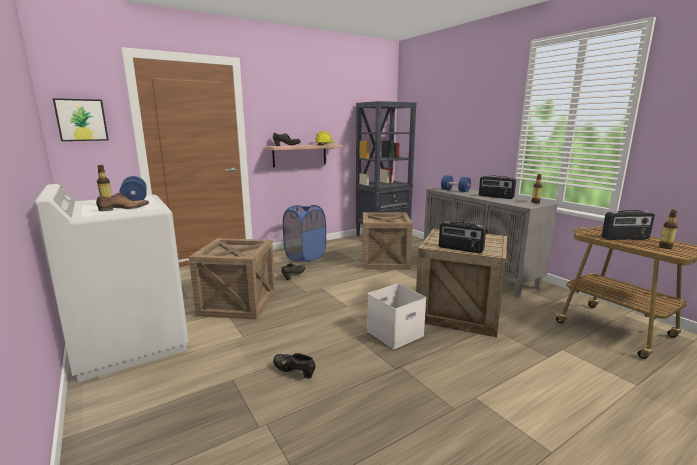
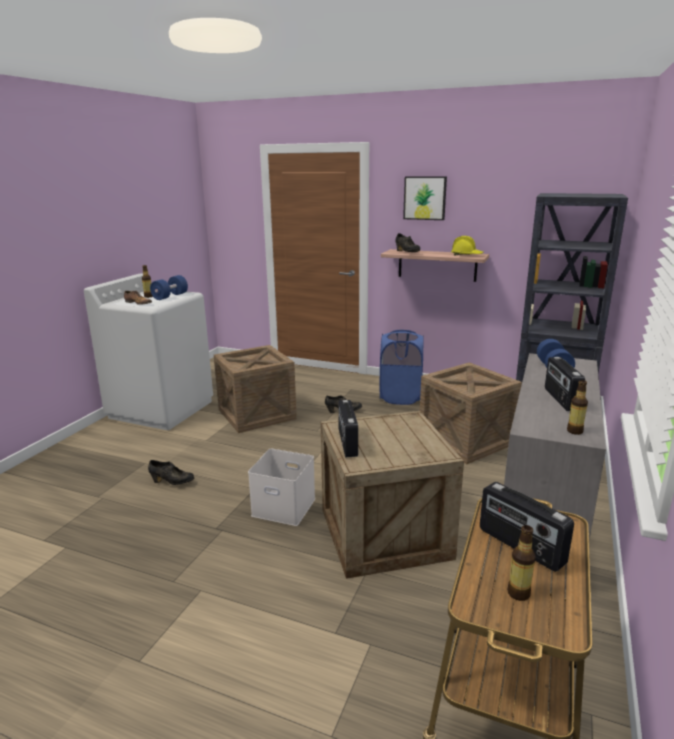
camera: 55 degrees right, 5 degrees up
picture [53,98,109,141] -> picture moved to [403,176,447,220]
black shoe [273,353,316,379] -> black shoe turned 105 degrees clockwise [148,460,194,485]

